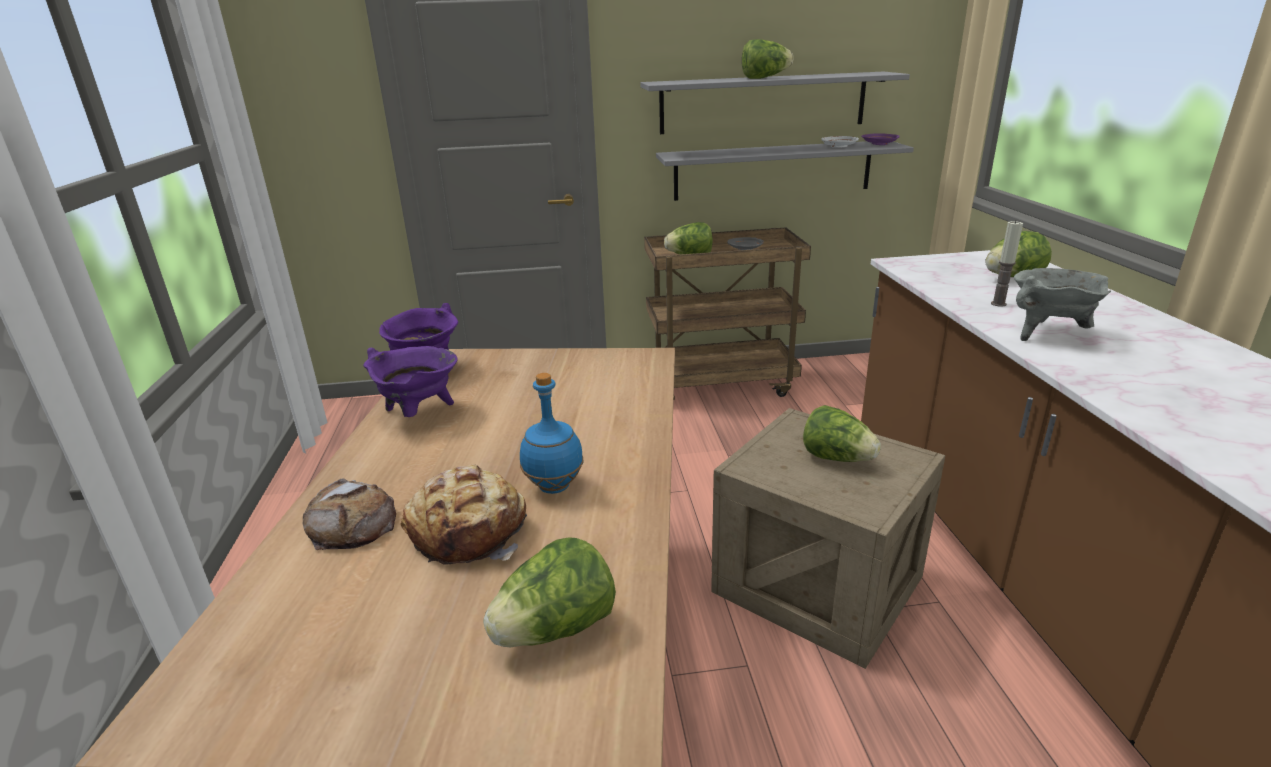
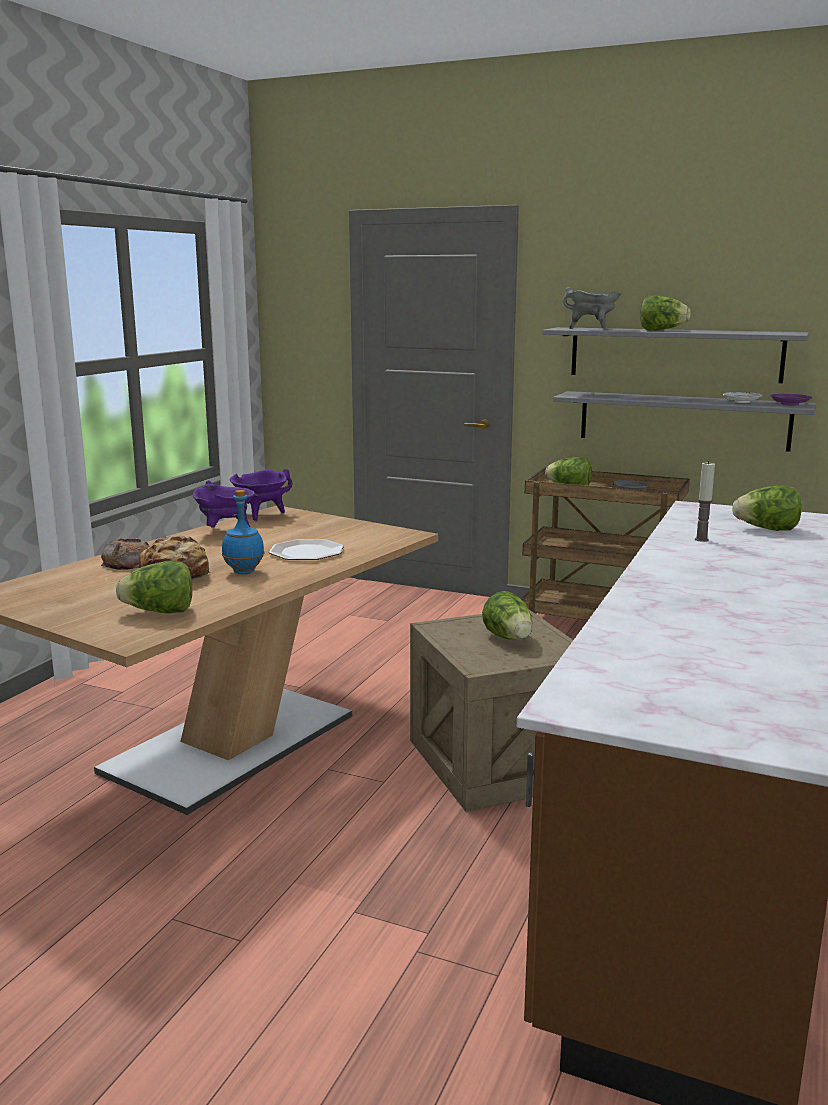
camera: 30 degrees right, 10 degrees down
grey cooking pot [1014,268,1111,341] -> grey cooking pot moved to [563,287,621,329]
none -> plate [269,539,344,560]

